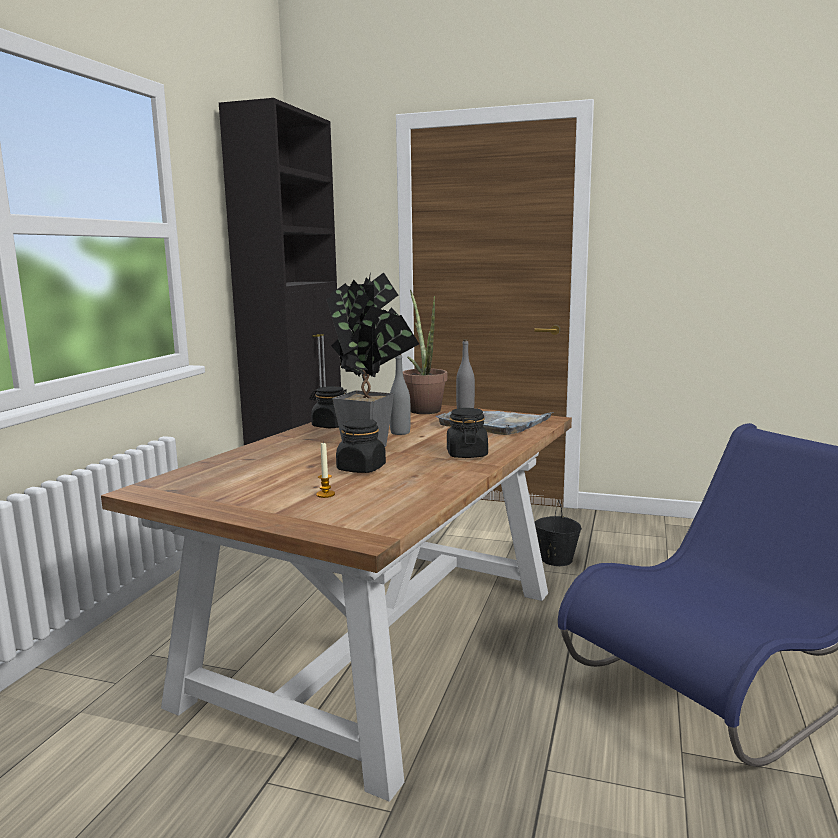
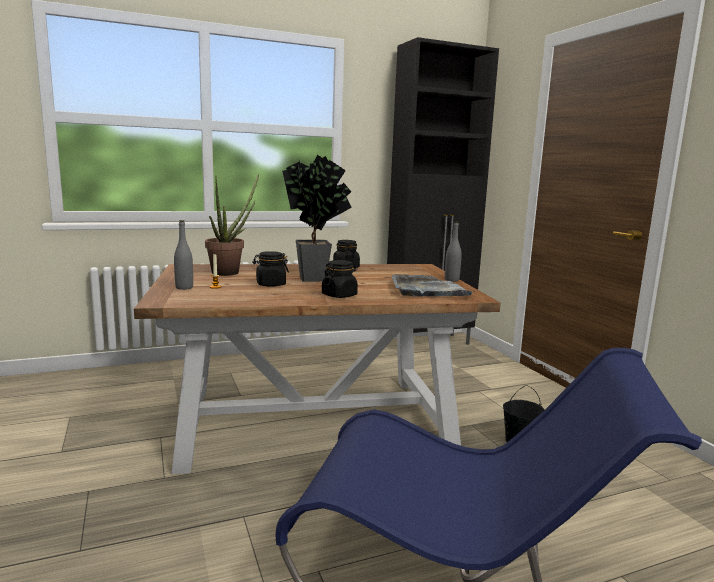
camera: 50 degrees right, 0 degrees up
grey bottle [390,354,411,435] -> grey bottle moved to [174,220,193,290]
potted plant [403,290,447,414] -> potted plant moved to [205,173,259,276]

